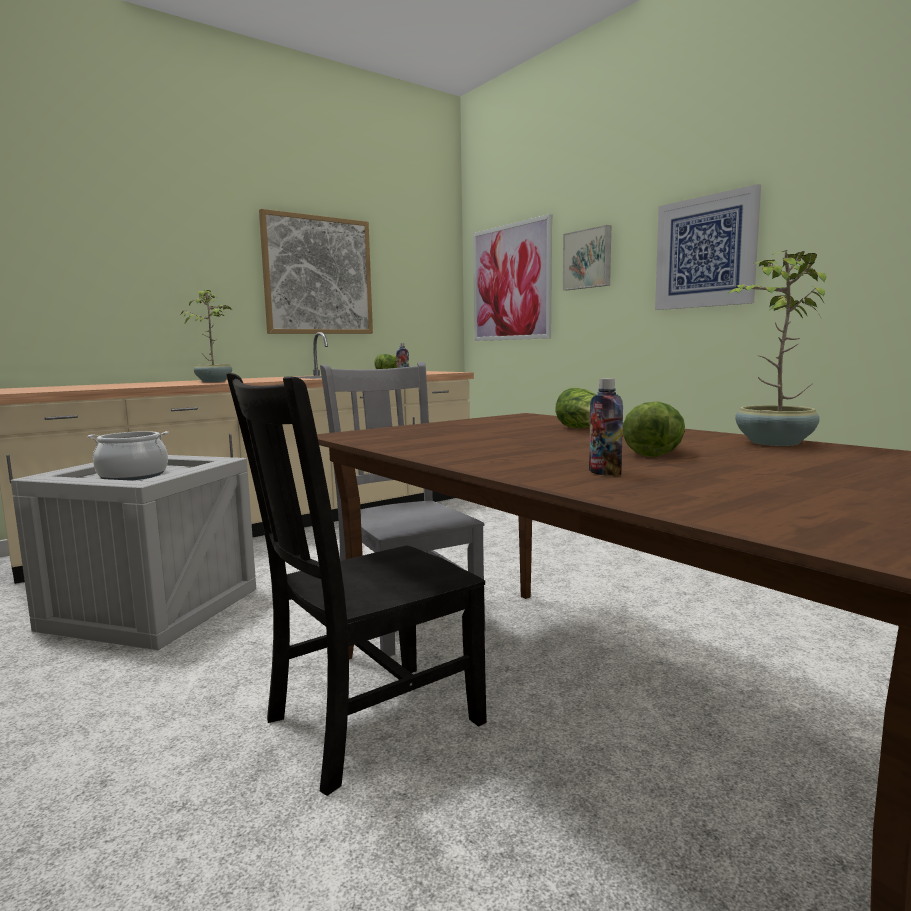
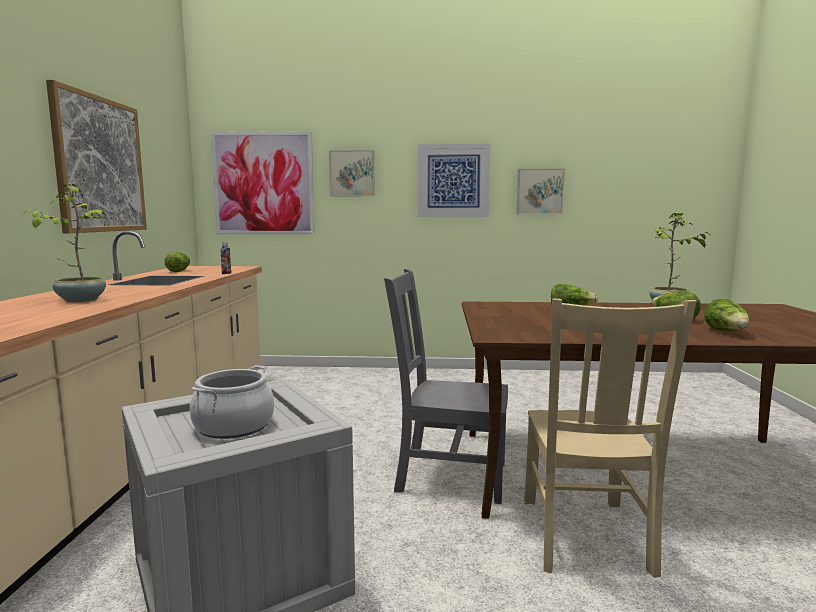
camera: 50 degrees left, 0 degrees up
black chair [226,373,487,796] -> beige chair [524,298,697,578]
bottle [589,378,623,476] -> lettuce [704,298,750,331]
none -> picture [516,169,565,215]

